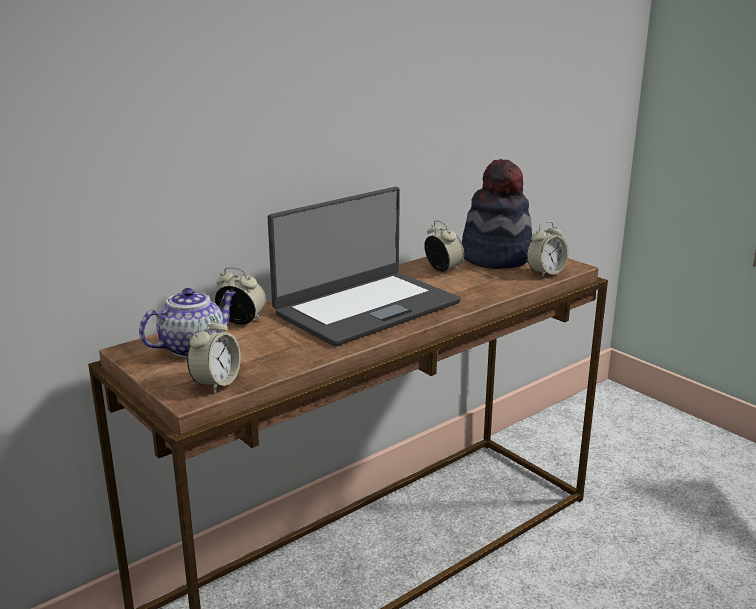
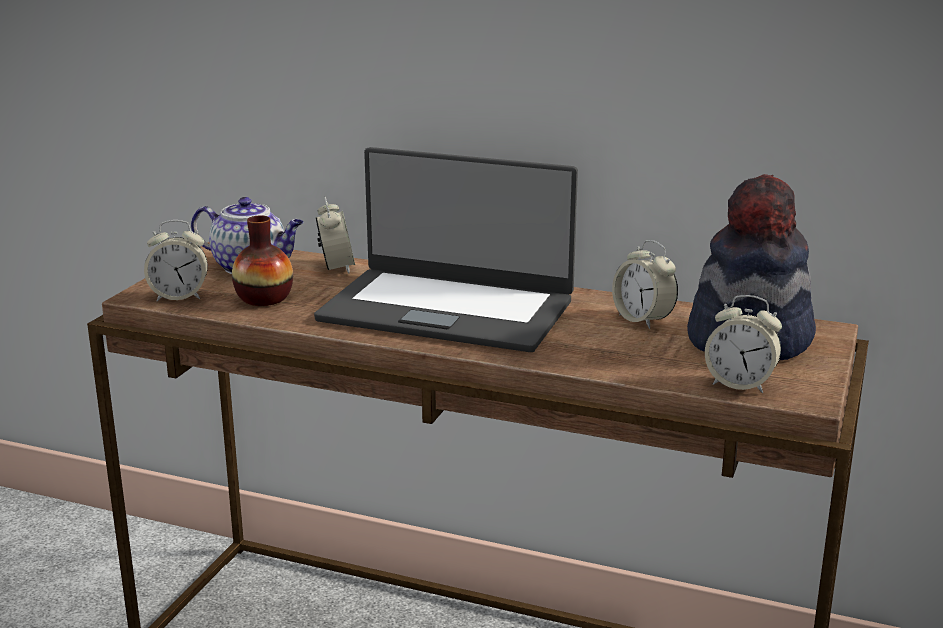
camera: 60 degrees right, 0 degrees up
alarm clock [424,221,464,272] -> alarm clock turned 120 degrees clockwise [612,240,678,329]
none -> vase [232,215,293,306]

